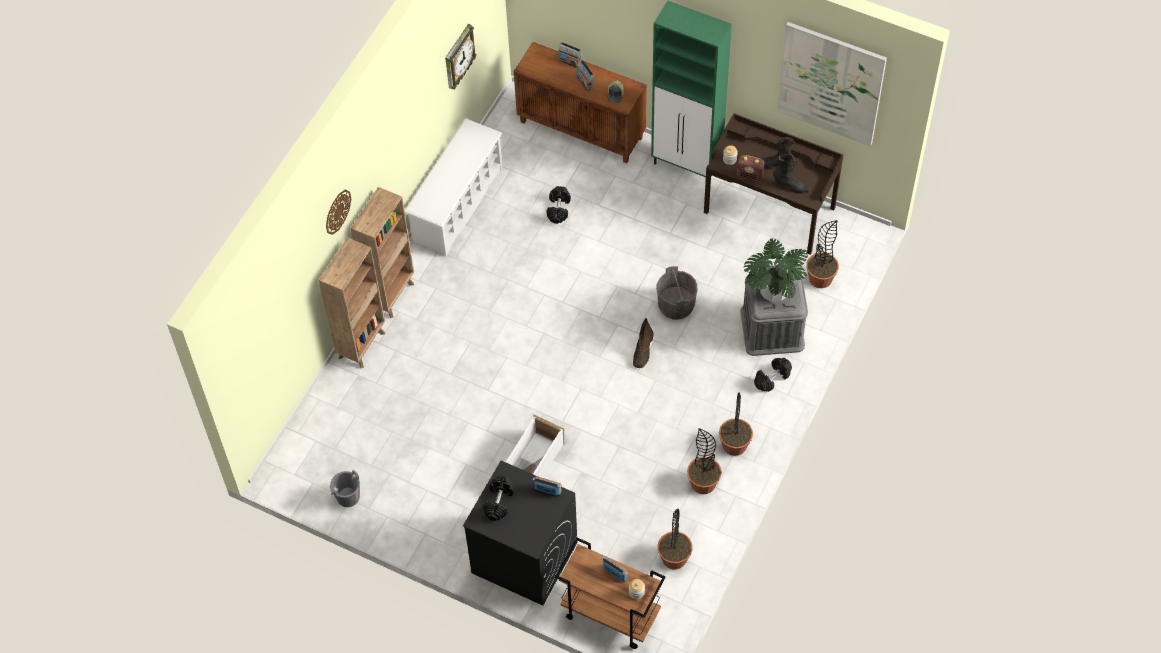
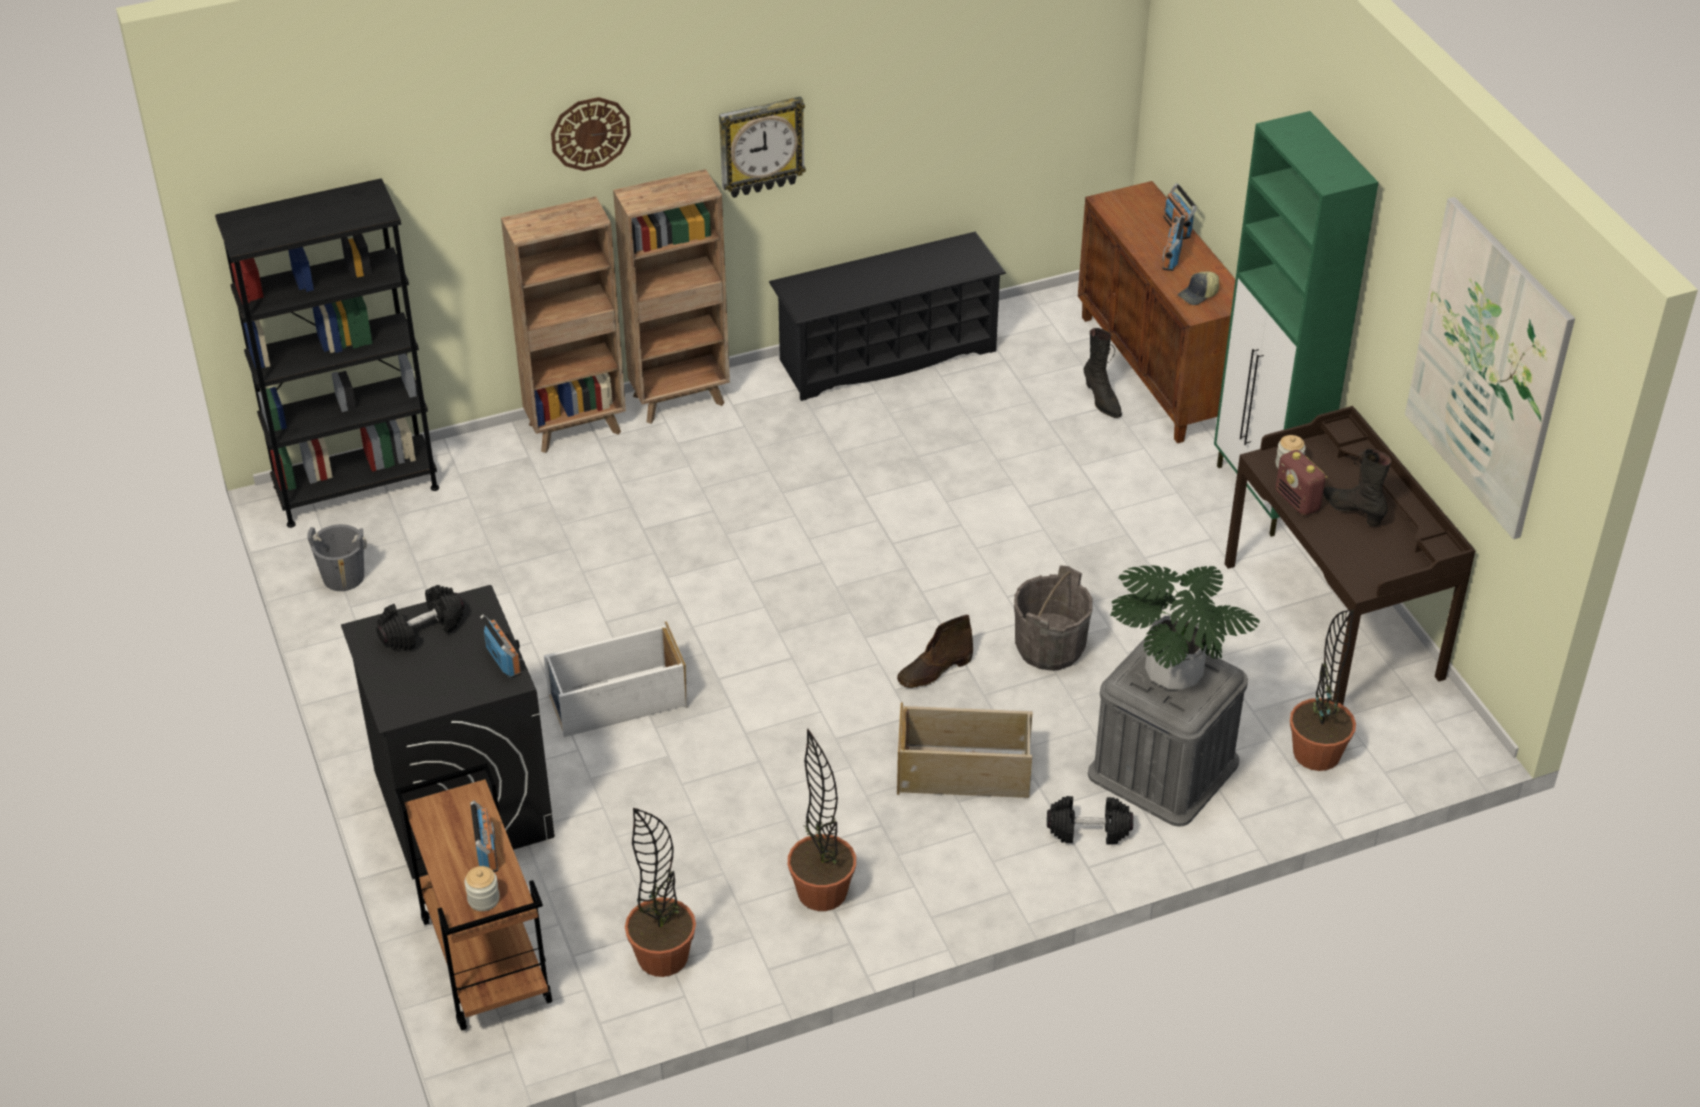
camera: 40 degrees right, 15 degrees down
white shoe rack [404,118,503,257] -> black shoe rack [769,232,1006,401]
wall clock [445,24,477,90] -> wall clock moved to [719,96,806,198]
black dumbbell [547,186,571,224] -> none
potted plant [719,392,753,456] -> none
black boot [773,154,810,194] -> black boot moved to [1084,328,1122,418]
none -> black bookcase [215,178,439,528]
none -> beige storage box [897,703,1032,798]

